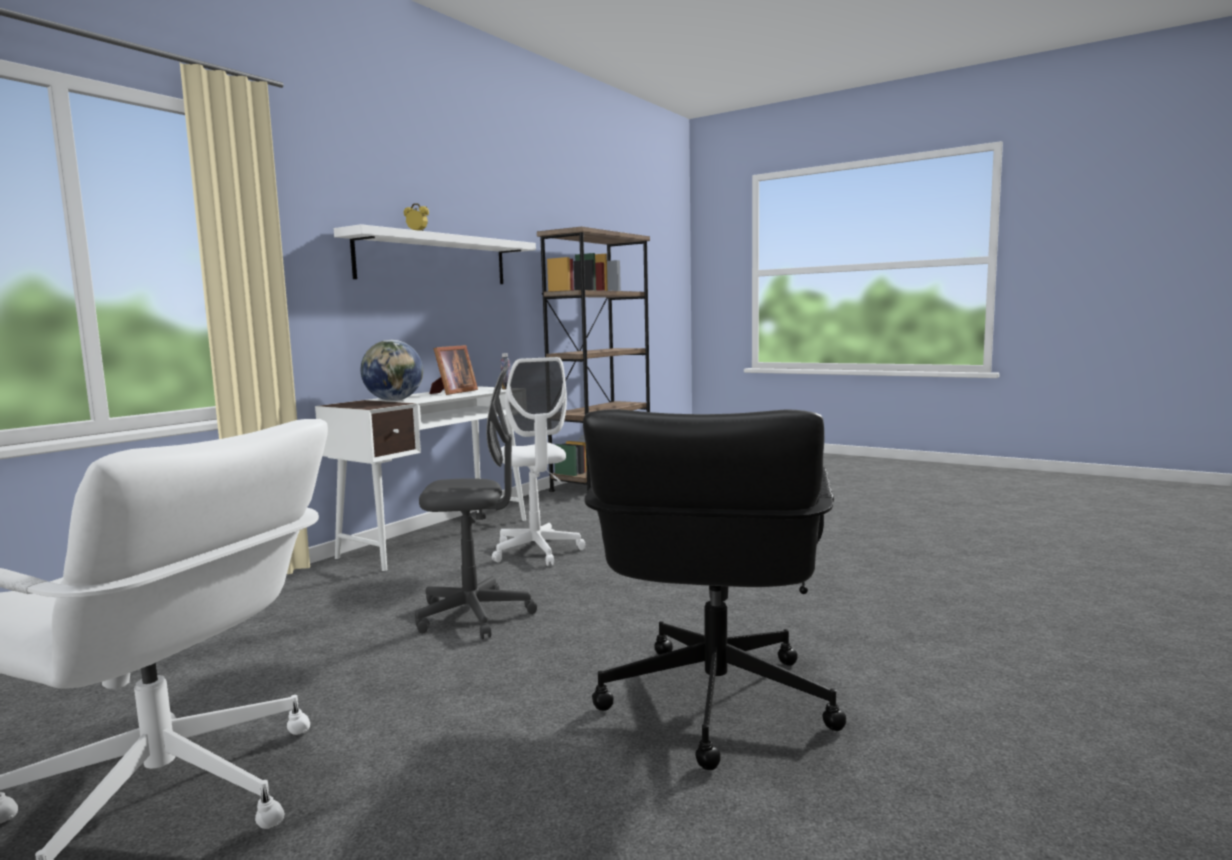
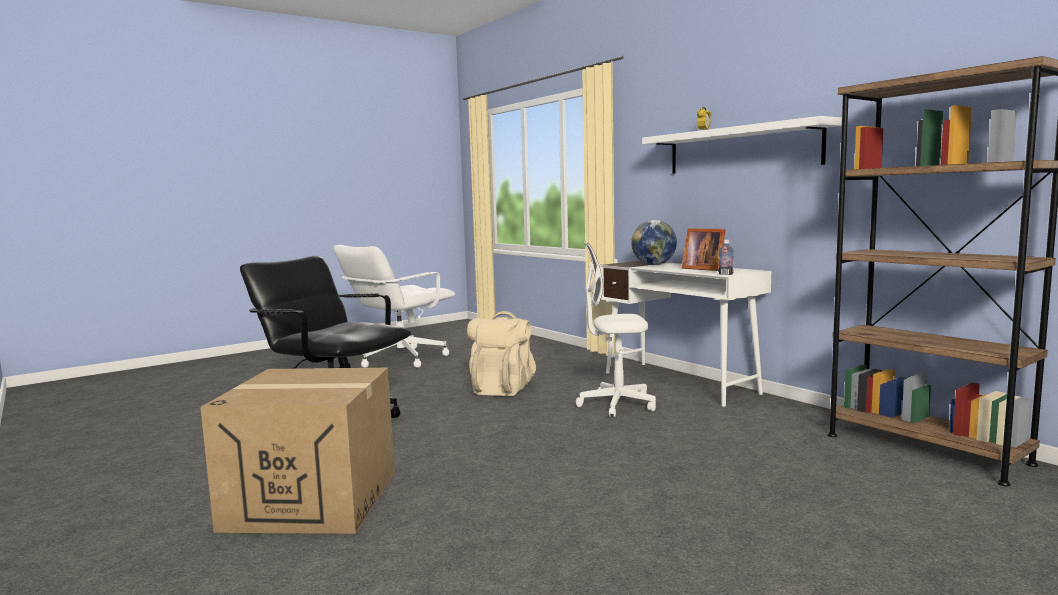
camera: 110 degrees right, 0 degrees up
grey office chair [415,366,537,639] -> beige backpack [467,311,536,396]
none -> cardboard box [200,368,395,534]

